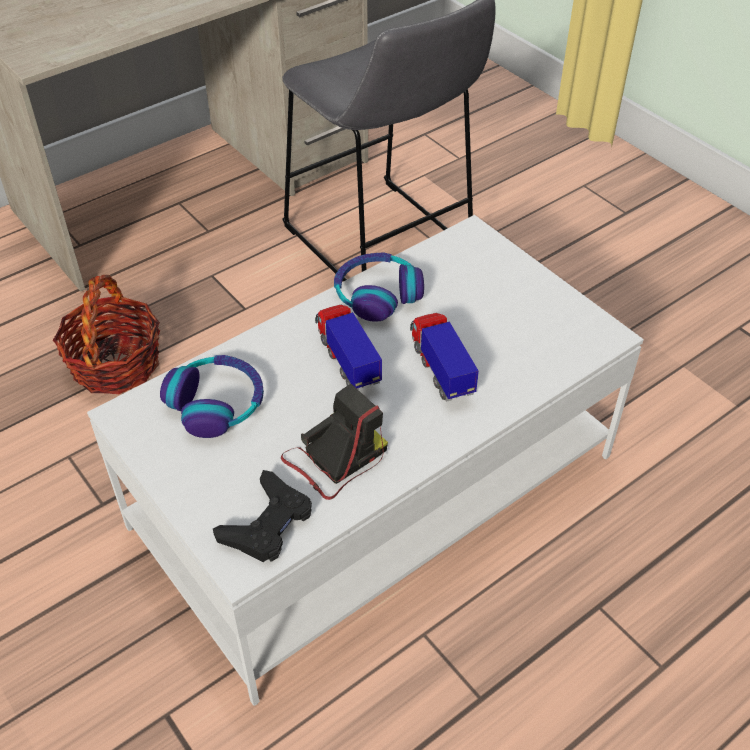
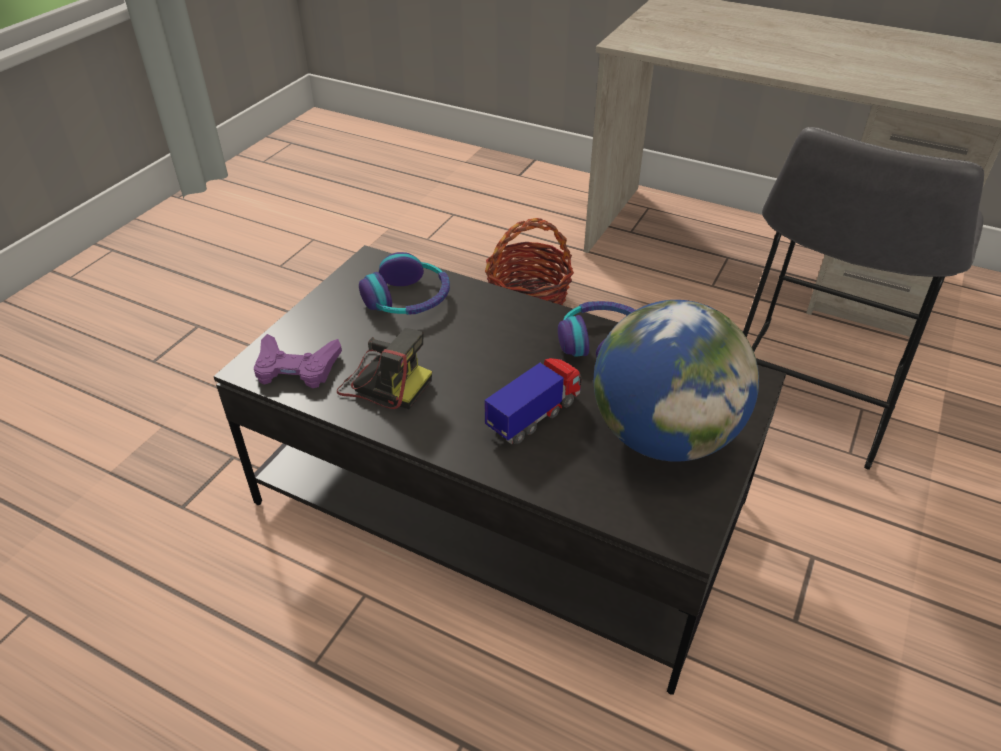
camera: 65 degrees right, 5 degrees down
white coffee table [87,215,644,706] -> black coffee table [213,245,786,695]
black game controller [213,470,312,562] -> purple game controller [254,334,342,388]
toy truck [315,305,382,390] -> none
none -> globe [594,300,759,462]

